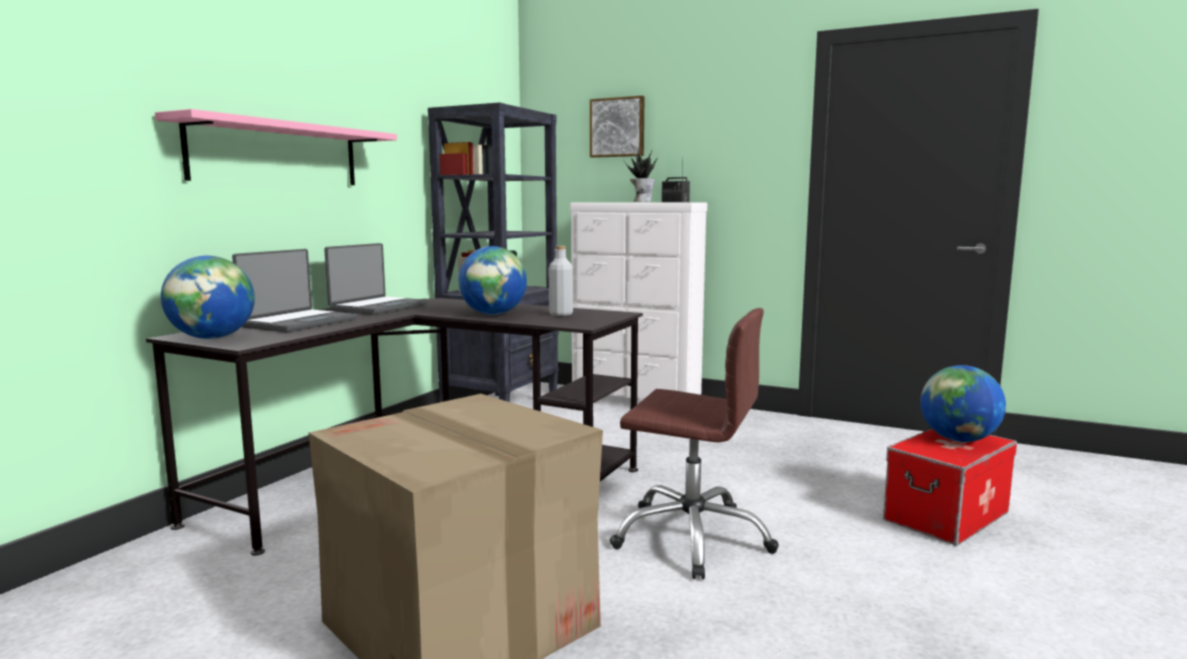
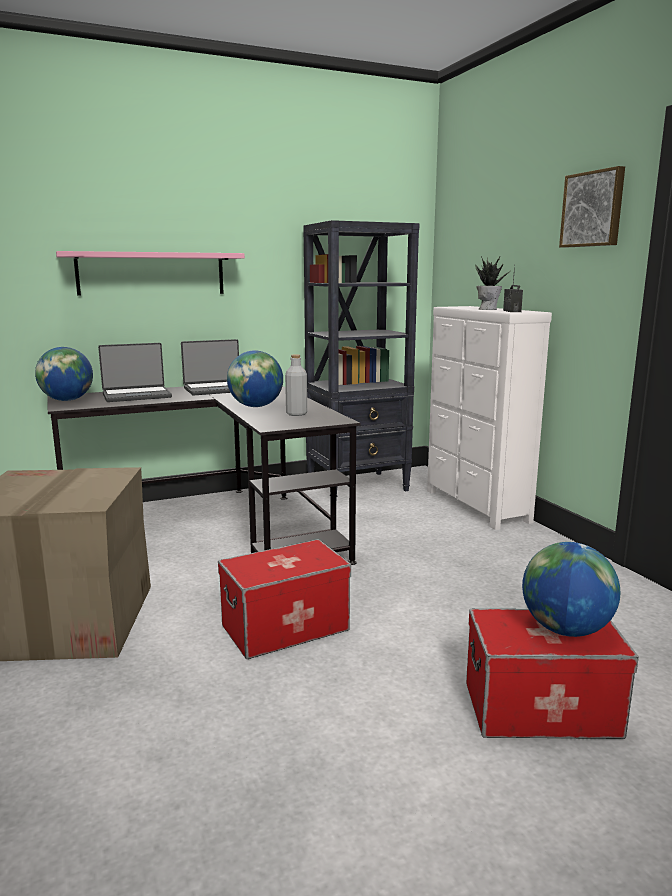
camera: 40 degrees right, 5 degrees up
picture [590,96,645,158] -> picture moved to [559,166,625,248]
brown office chair [610,308,779,579] -> storage box [218,539,351,659]

